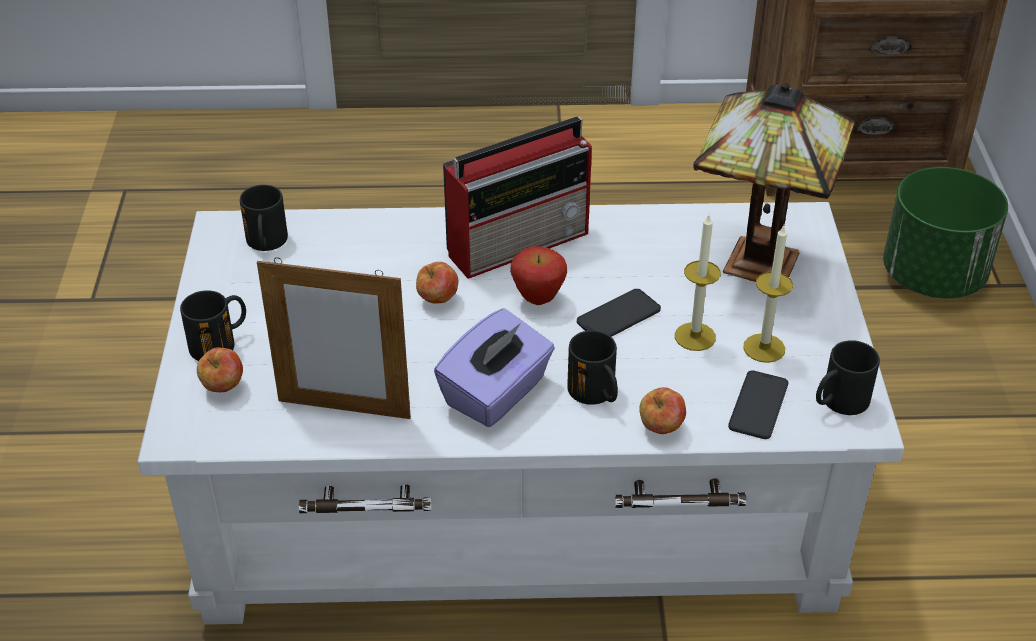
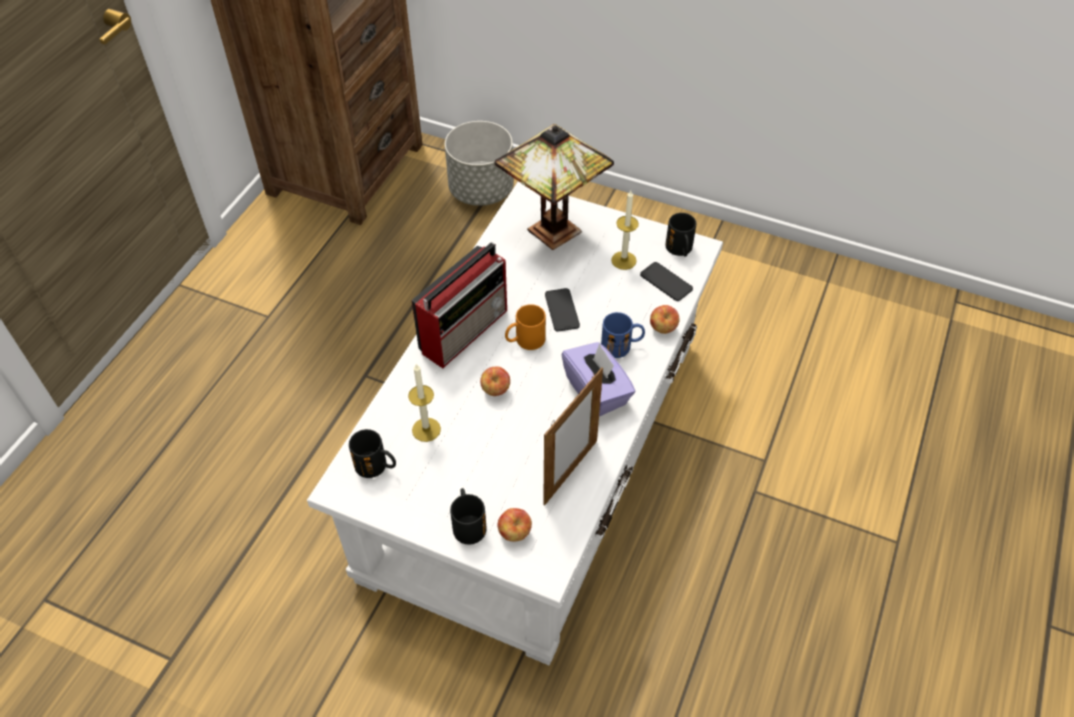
camera: 65 degrees left, 10 degrees up
radio [443,117,592,279] -> radio turned 45 degrees clockwise [411,242,507,368]
apple [510,246,567,305] -> orange mug [505,304,546,350]
black mug [567,330,618,405] -> blue mug [601,312,645,358]
candle [675,215,721,351] -> candle moved to [408,364,441,442]
green planter [883,167,1008,298] -> grey planter [445,121,513,206]

